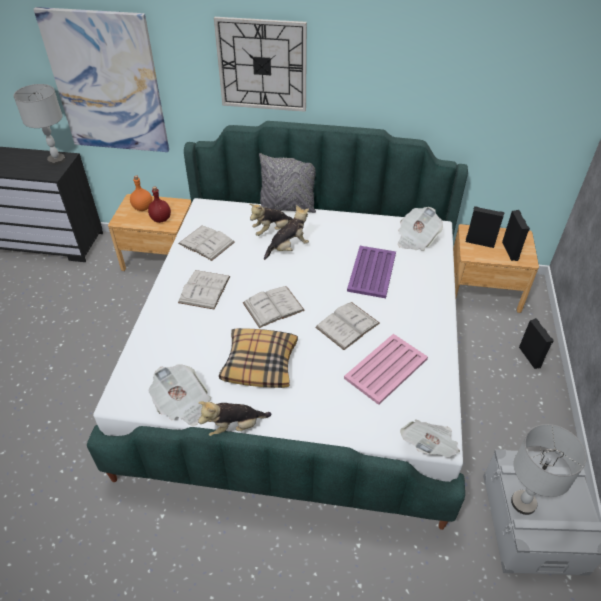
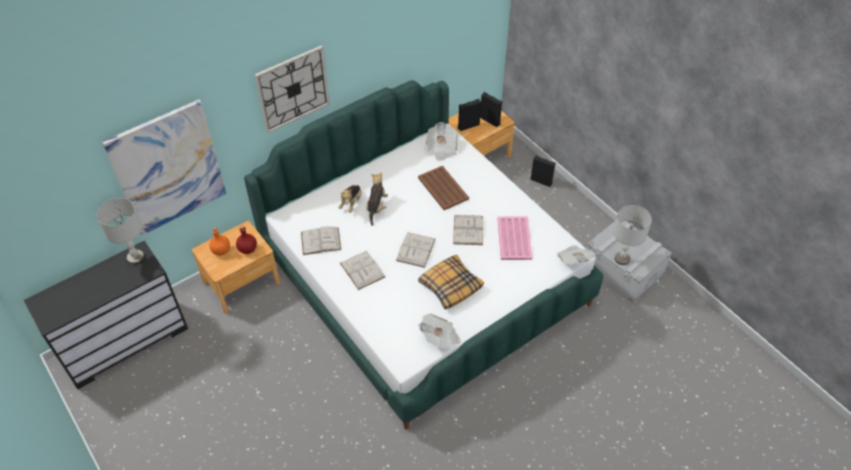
camera: 45 degrees left, 5 degrees up
plush toy [198,401,272,436] -> none
grey pillow [259,153,316,213] -> none
purple tray [347,246,396,298] -> brown tray [418,166,469,210]

